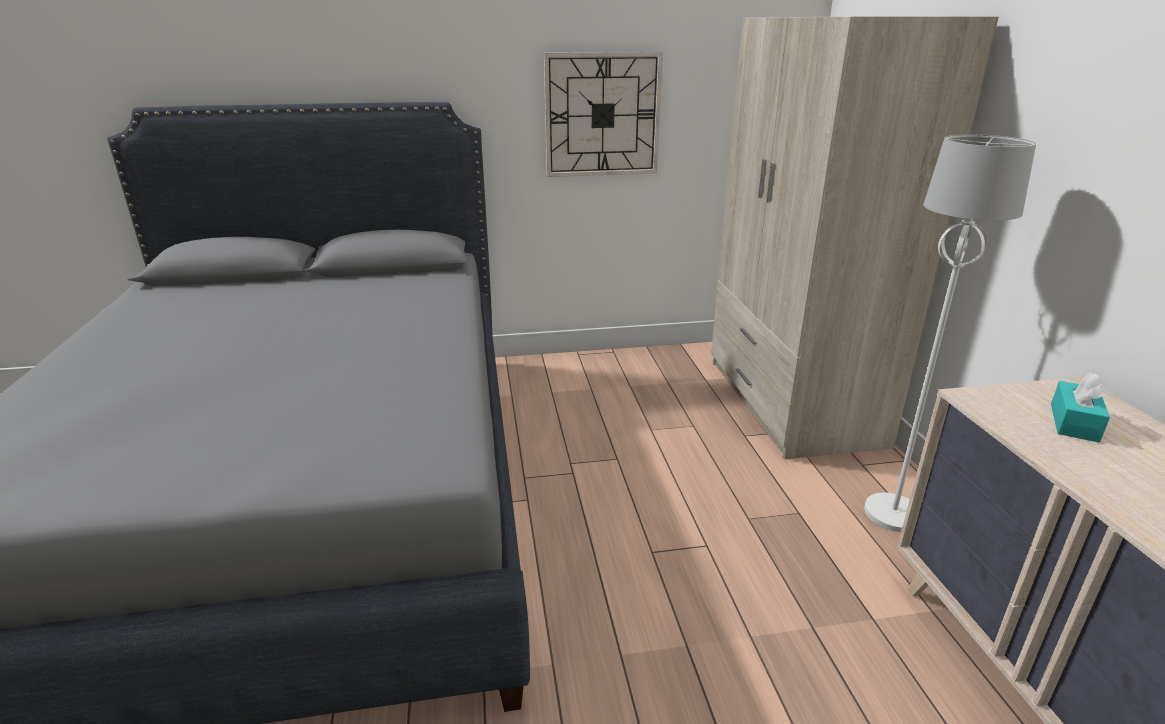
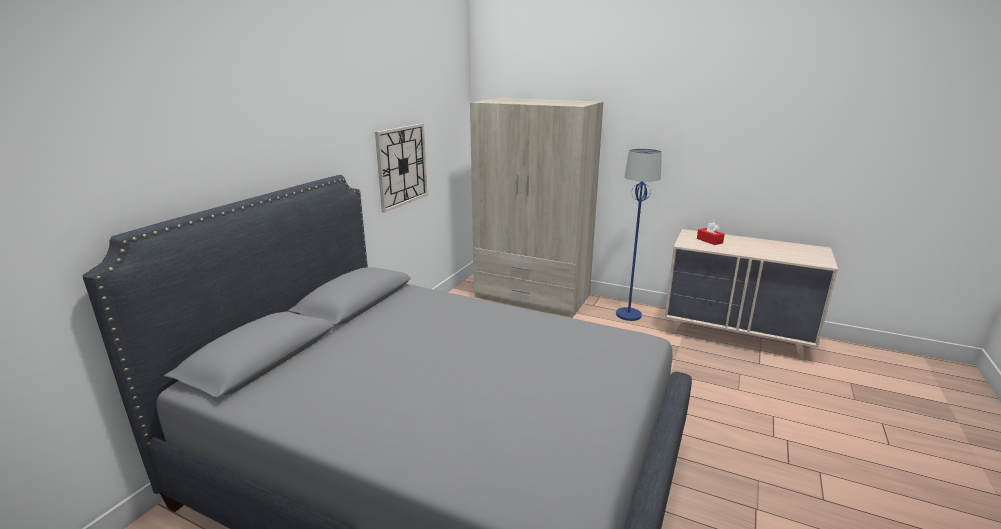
camera: 55 degrees left, 5 degrees down
white floor lamp [864,134,1036,532] -> blue floor lamp [616,149,662,321]
turquoise tissue box [1051,372,1110,442] -> red tissue box [697,222,725,245]

